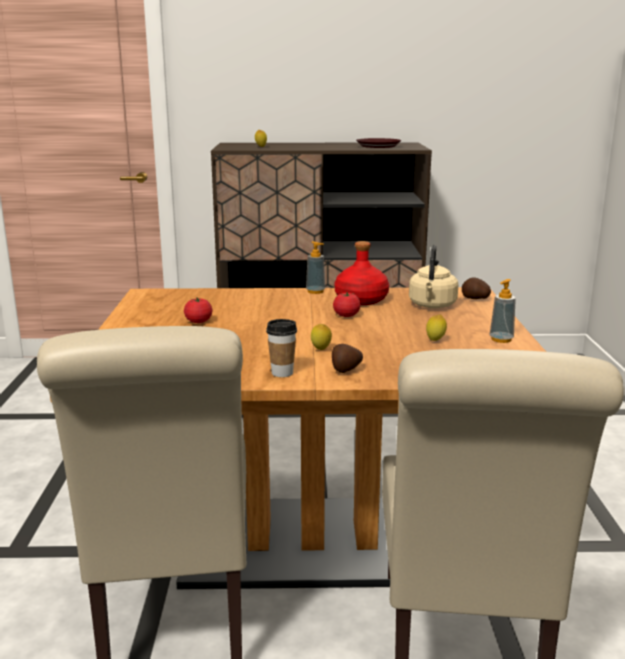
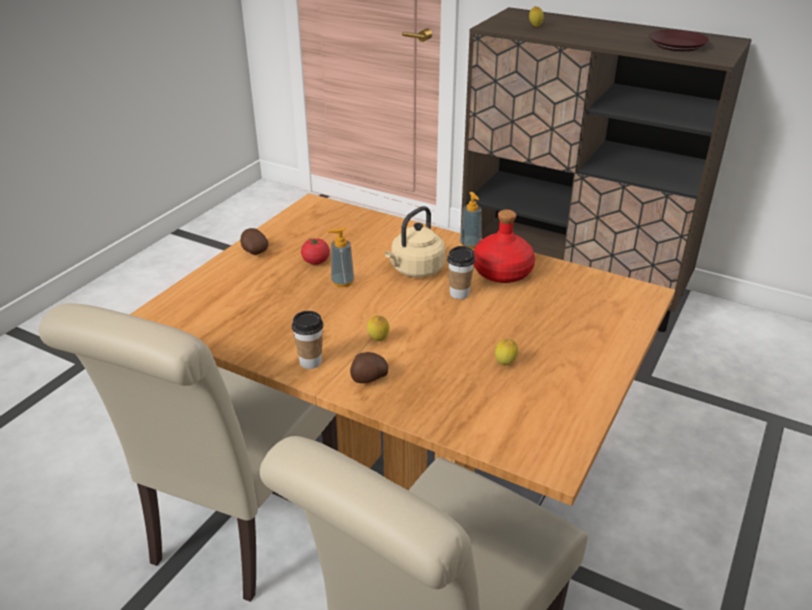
camera: 30 degrees right, 15 degrees up
tomato [333,292,361,317] -> cup [447,246,475,299]
beige kettle [409,245,459,308] -> beige kettle moved to [384,206,445,278]
potato [462,278,491,299] -> potato moved to [240,228,268,255]
soap dispenser [490,279,516,343] -> soap dispenser moved to [328,227,354,287]

